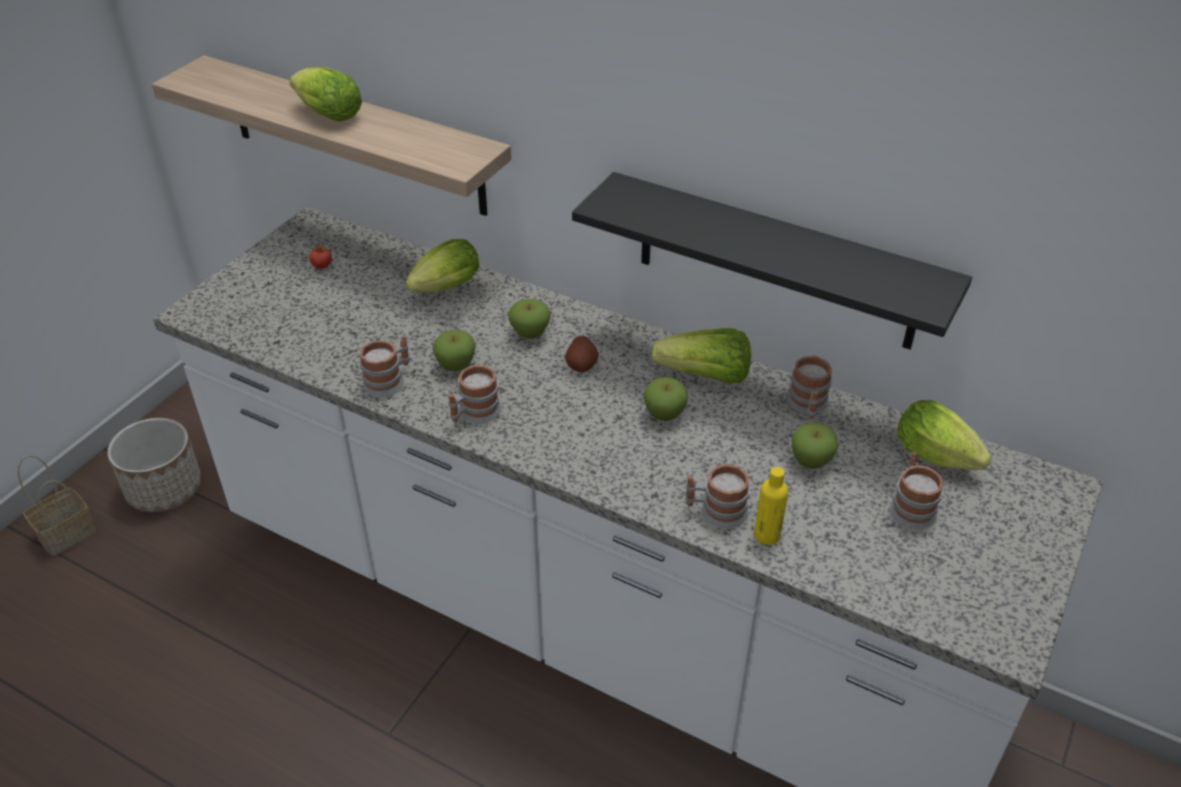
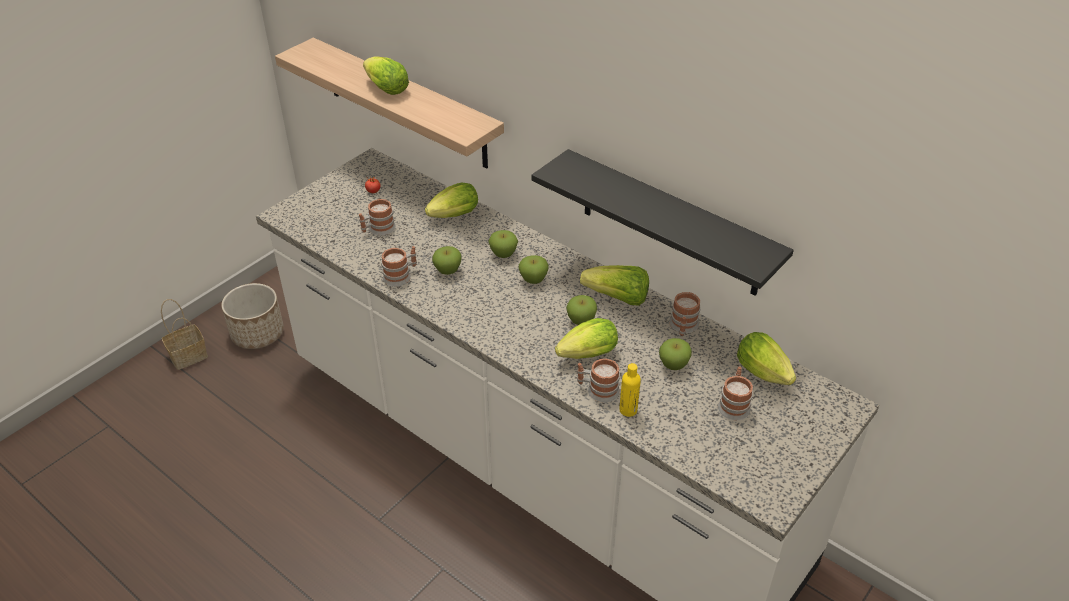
camera: 10 degrees right, 0 degrees up
mug [448,365,501,424] -> mug moved to [359,199,396,236]
potato [565,336,599,372] -> apple [519,255,549,284]
none -> lettuce [555,318,618,359]

